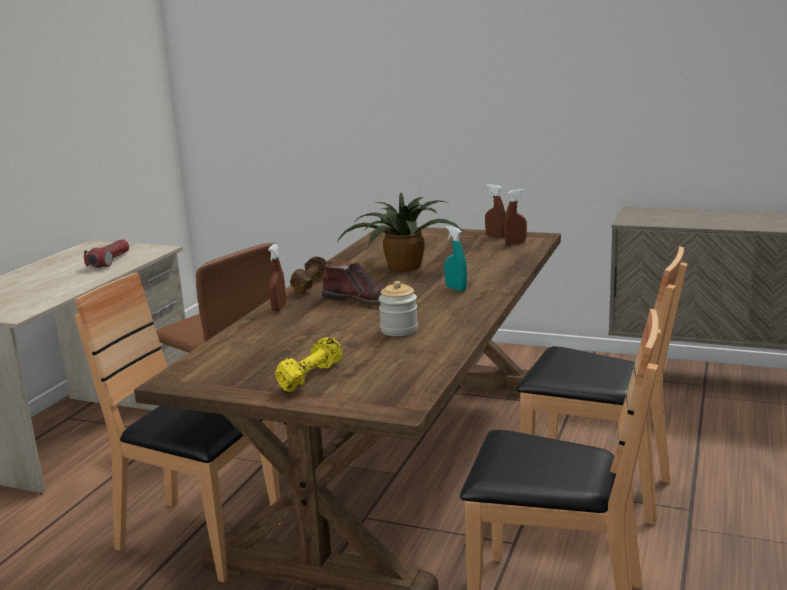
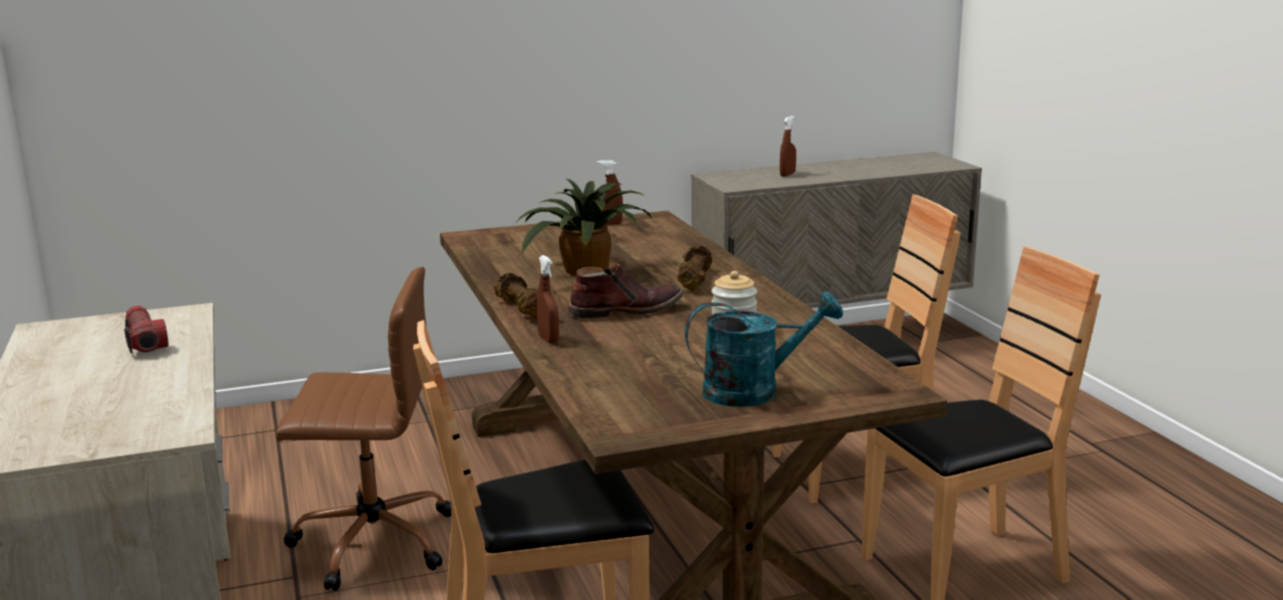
camera: 40 degrees left, 0 degrees up
yellow dumbbell [275,337,342,392] -> turquoise watering can [685,291,843,407]
turquoise spray bottle [444,226,467,291] -> brown dumbbell [677,245,713,292]
brown spray bottle [504,189,527,244] -> brown spray bottle moved to [780,116,796,177]

